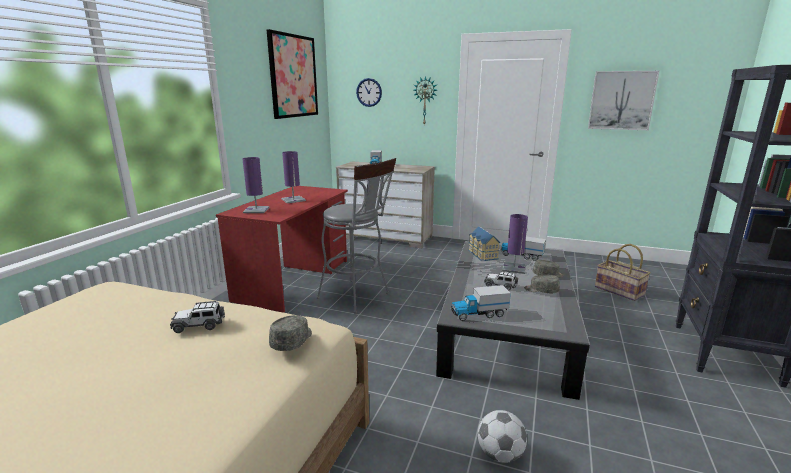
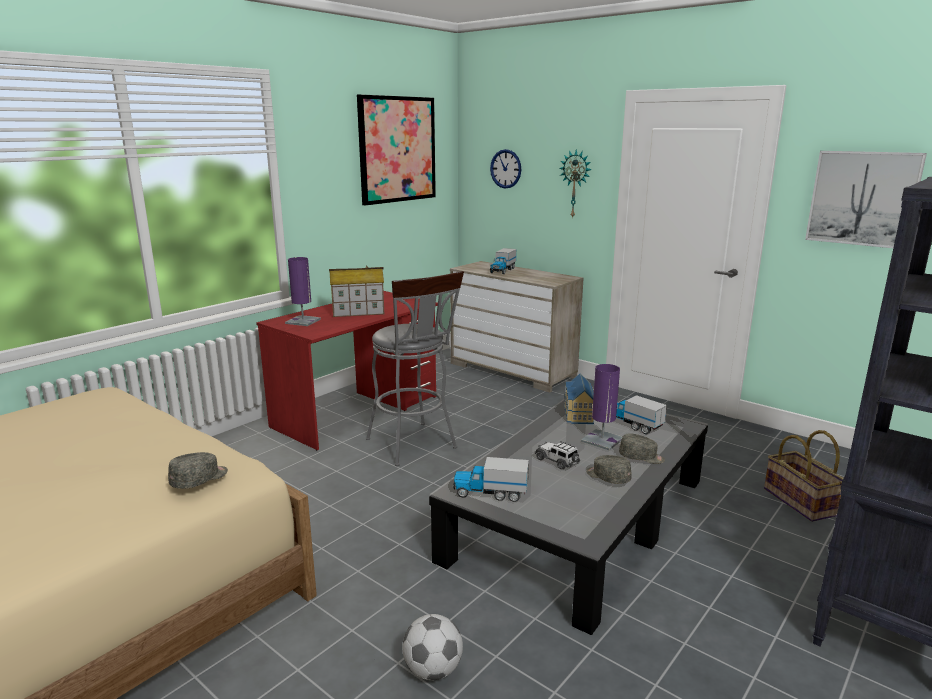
camera: 20 degrees right, 0 degrees up
toy car [170,301,225,333] -> none
purple table lamp [281,151,306,204] -> toy house [329,265,384,317]

